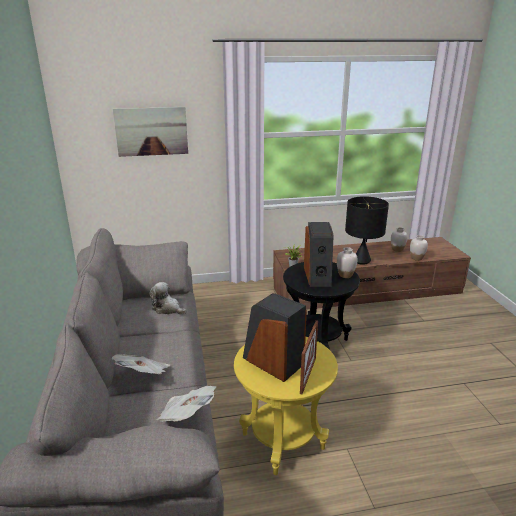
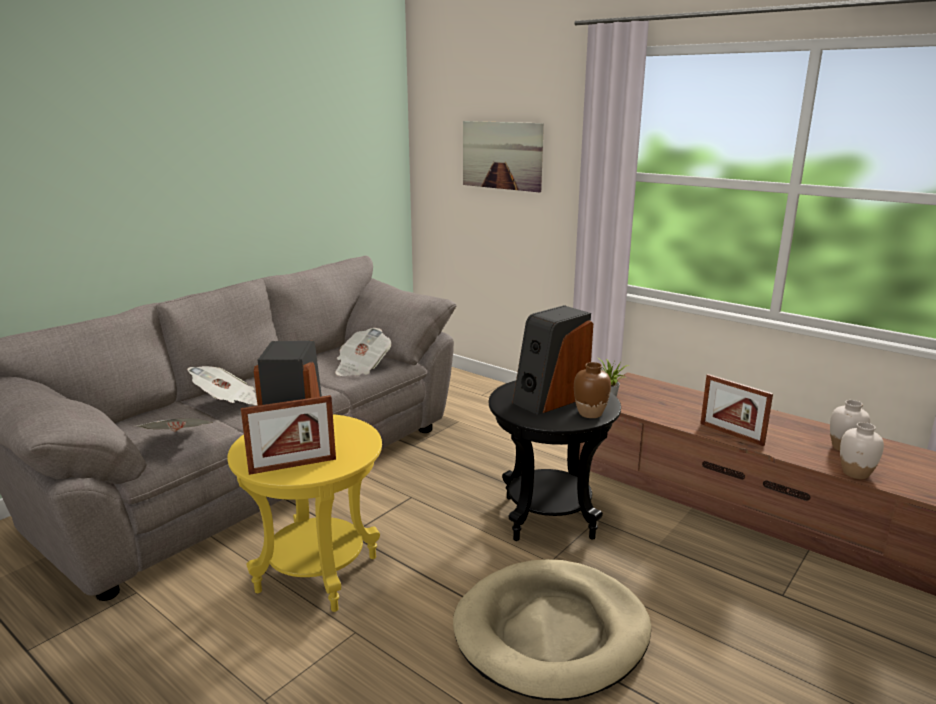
camera: 50 degrees right, 5 degrees down
plush toy [149,282,187,315] -> newspaper [335,328,391,376]
white vase [337,247,358,278] -> brown vase [574,362,611,418]
black table lamp [345,196,389,265] -> picture frame [700,374,773,446]
none -> beige dog bed [453,559,651,701]

